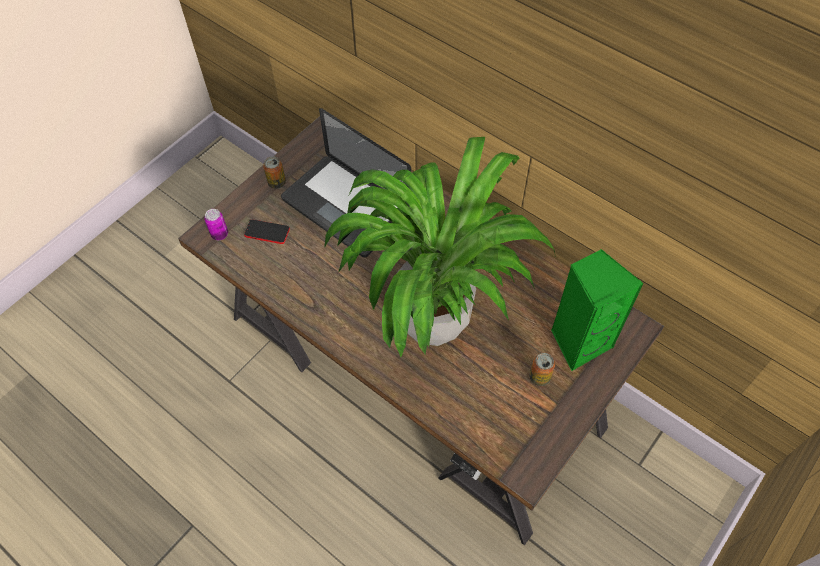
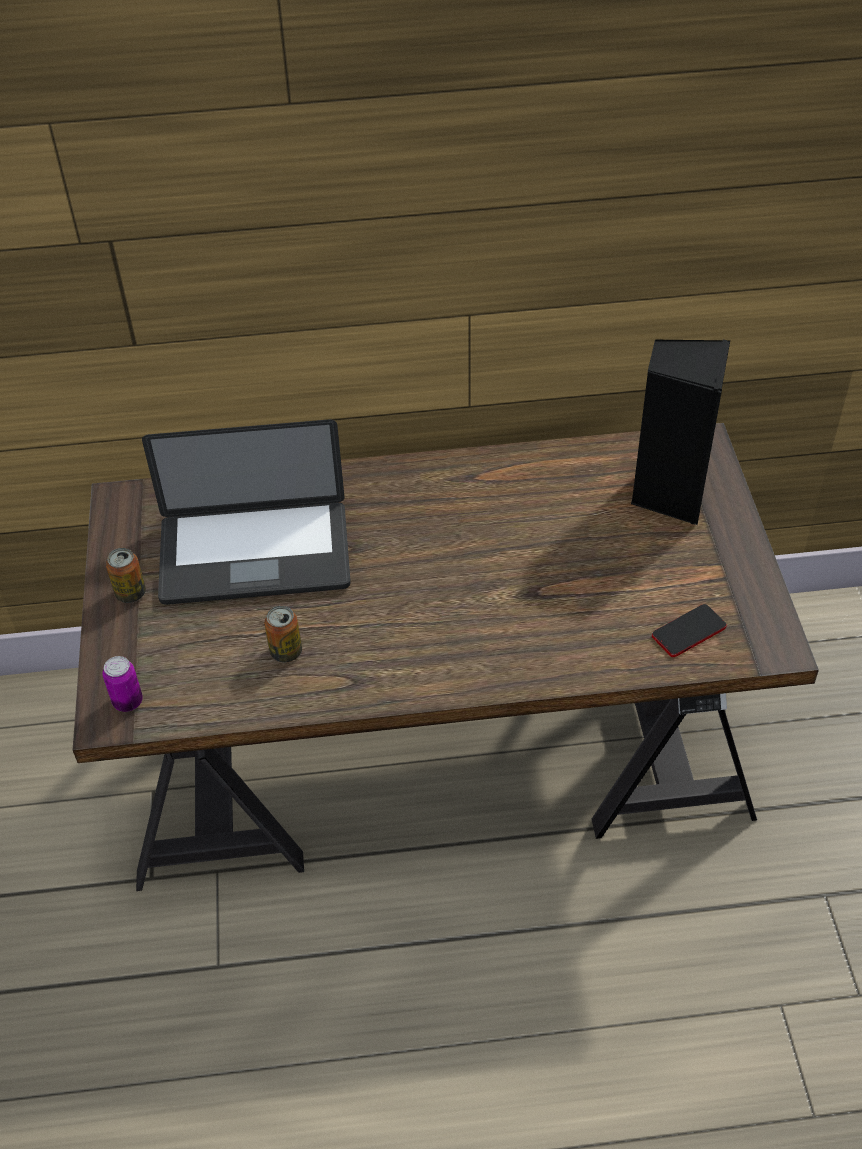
camera: 45 degrees left, 10 degrees down
phone [244,219,290,244] -> phone moved to [652,604,727,657]
potted plant [324,137,556,357] -> none
can [529,353,555,386] -> can moved to [264,606,302,662]
green speaker [551,249,644,371] -> black speaker [631,340,730,525]

